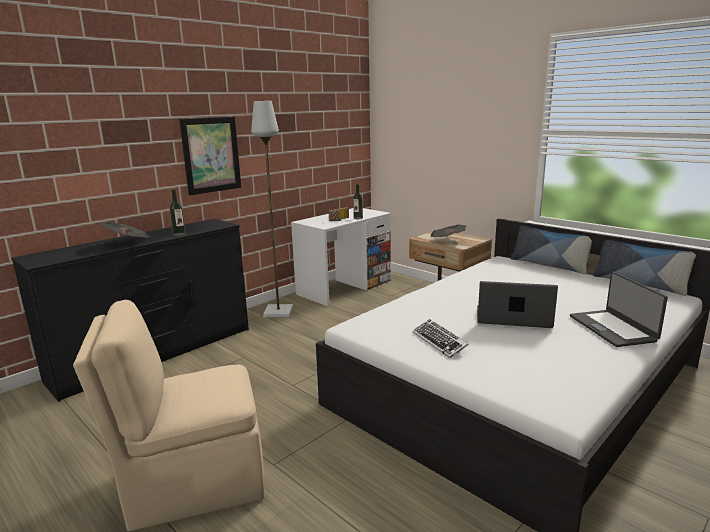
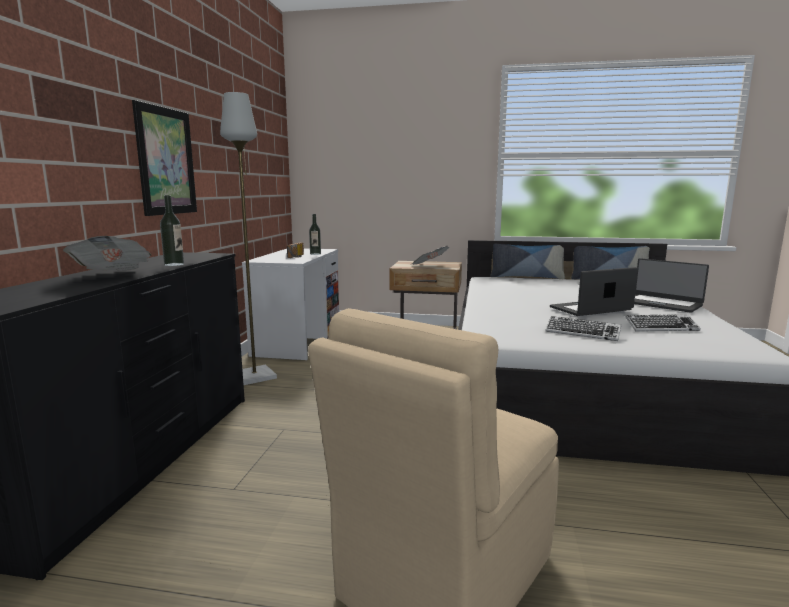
camera: 35 degrees left, 5 degrees down
none -> keyboard [626,315,701,332]

